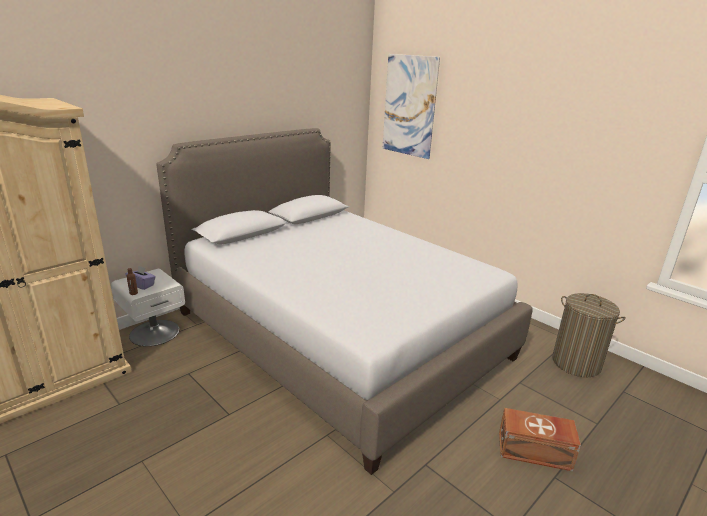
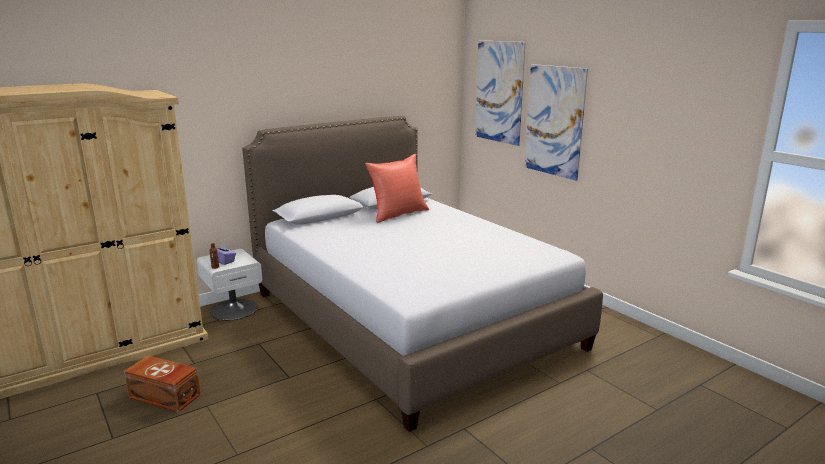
camera: 10 degrees right, 5 degrees down
brown storage box [499,408,581,471] -> brown storage box moved to [124,356,201,413]
laundry basket [552,293,626,377] -> none
none -> red pillow [365,154,429,223]
none -> picture [525,64,588,181]

